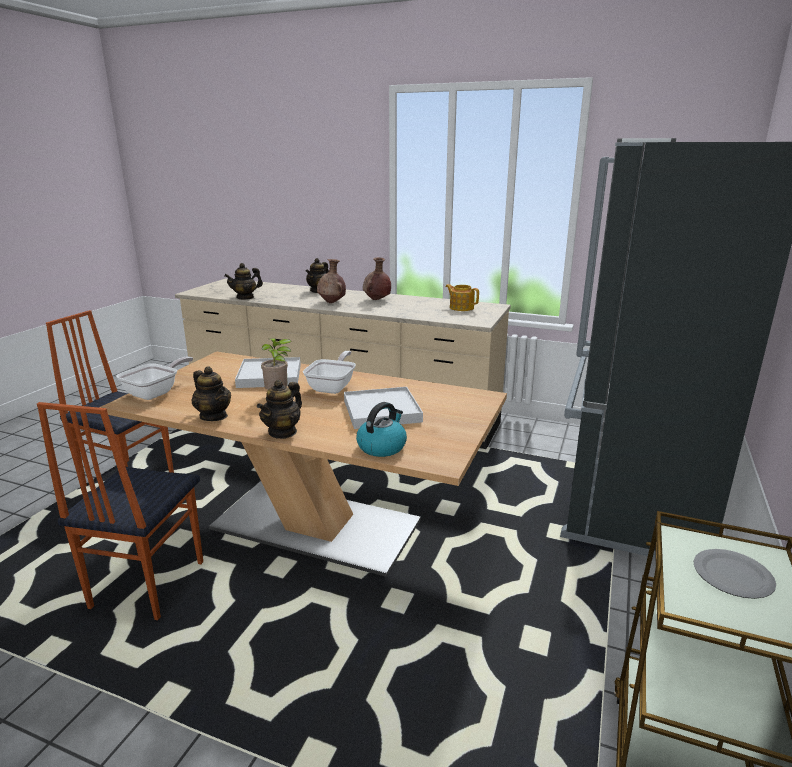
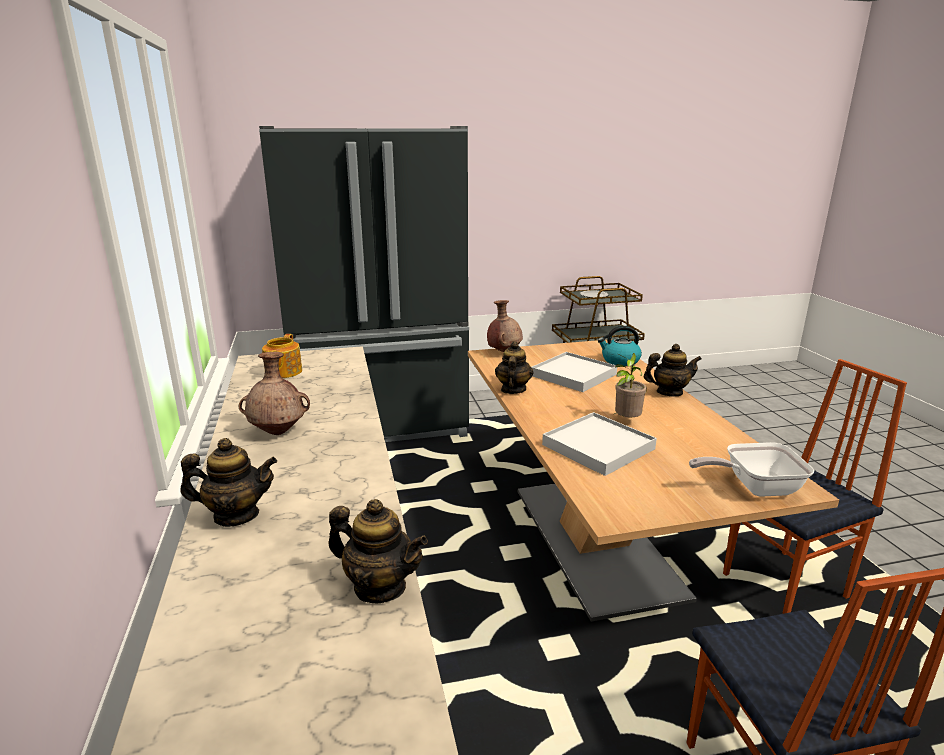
camera: 125 degrees left, 0 degrees up
teapot [191,366,231,421] -> teapot moved to [495,341,533,394]
frying pan [303,351,356,394] -> none
brown vase [317,259,346,303] -> brown vase moved to [487,300,523,352]

